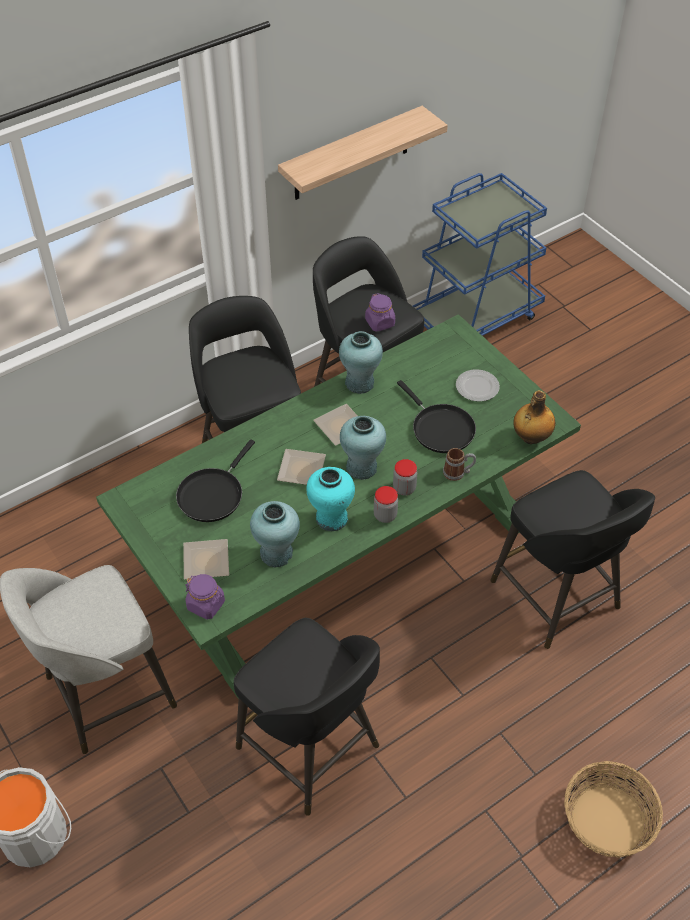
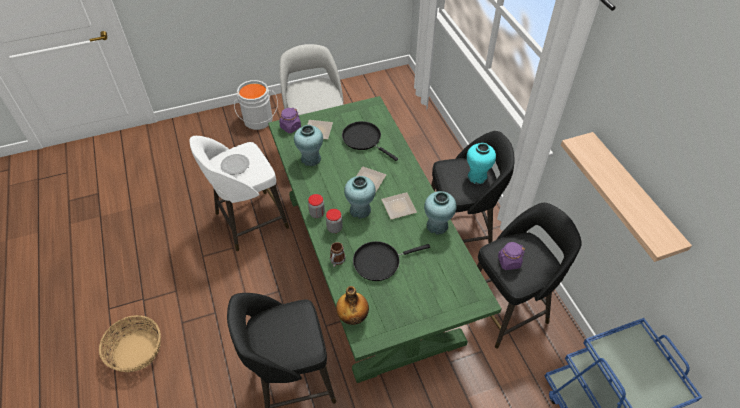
camera: 105 degrees right, 0 degrees up
black stool [234,618,380,816] -> white stool [189,136,289,251]
turquoise vase [306,467,355,531] -> turquoise vase moved to [467,143,496,184]
plate [456,369,500,402] -> plate moved to [221,154,250,175]

